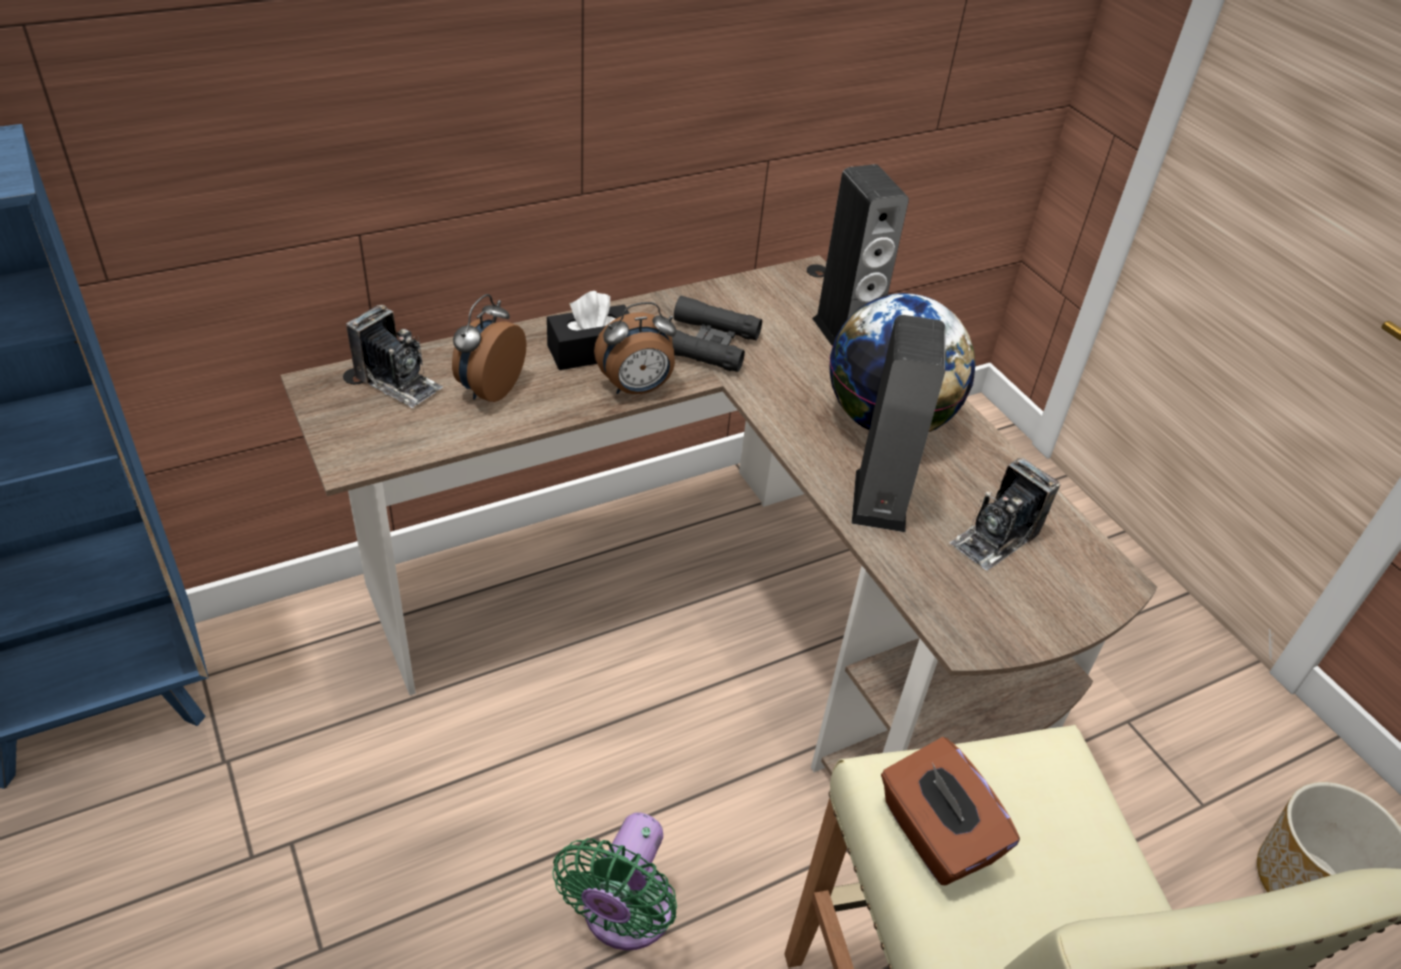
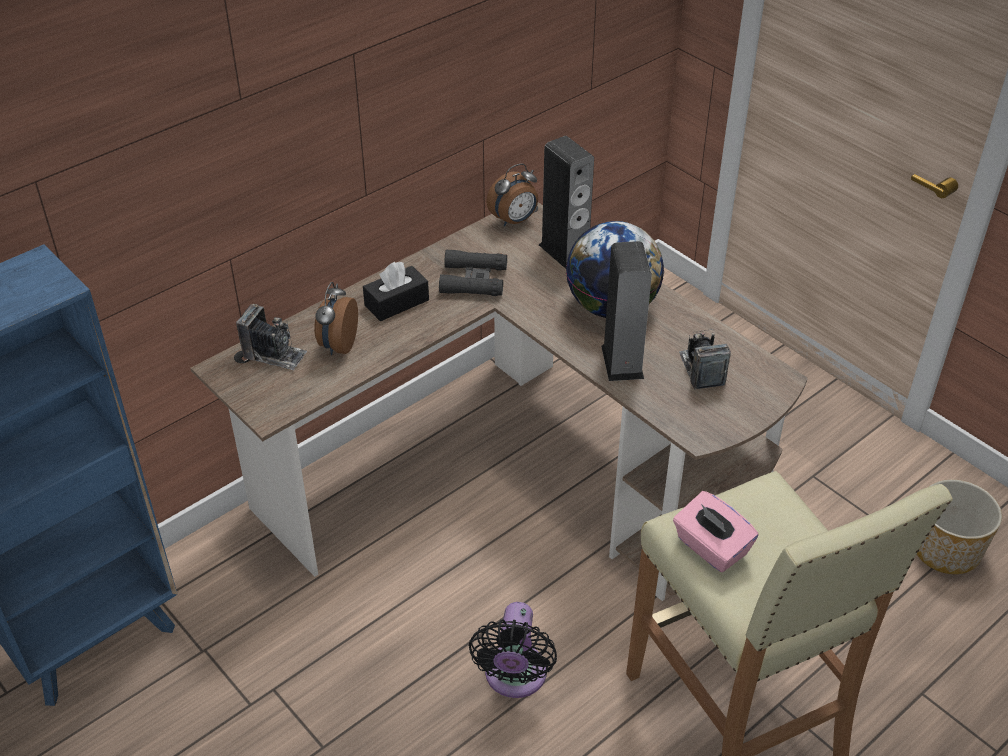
camera: 10 degrees left, 0 degrees up
green fan [552,812,677,950] -> black fan [469,602,557,698]
alarm clock [594,302,677,394] -> alarm clock moved to [486,163,538,226]
brown tissue box [881,737,1020,885] -> pink tissue box [673,491,759,572]
camera [949,458,1060,570] -> camera turned 135 degrees clockwise [679,329,731,390]

